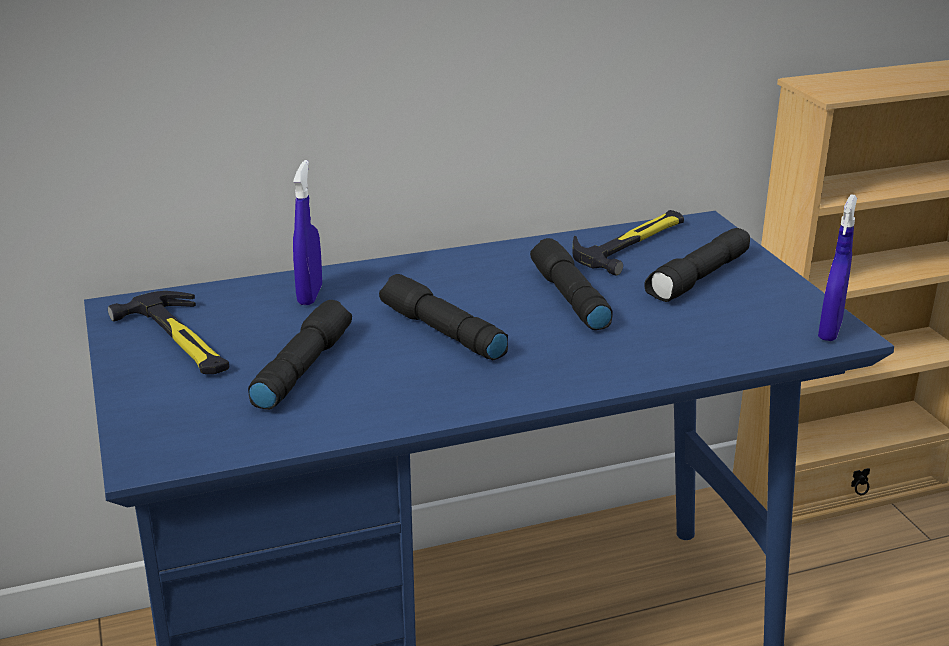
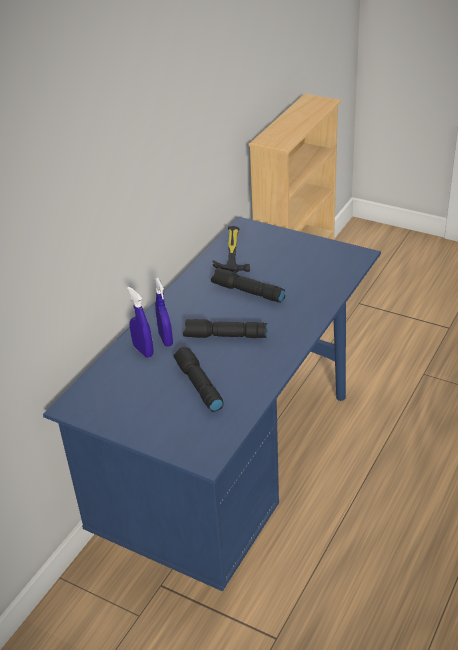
camera: 40 degrees left, 10 degrees up
hammer [108,291,229,374] -> none
black flashlight [644,228,750,302] -> none
blue spray bottle [818,194,857,341] -> blue spray bottle moved to [155,278,173,347]

